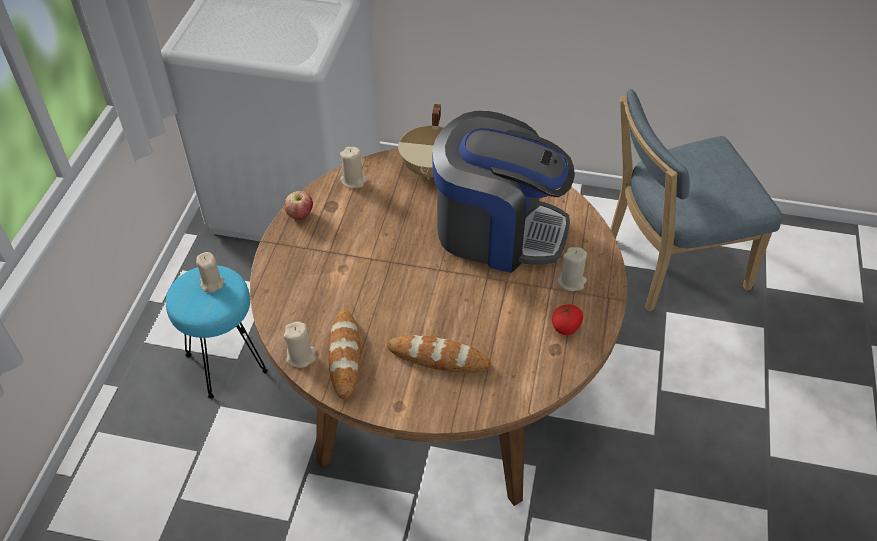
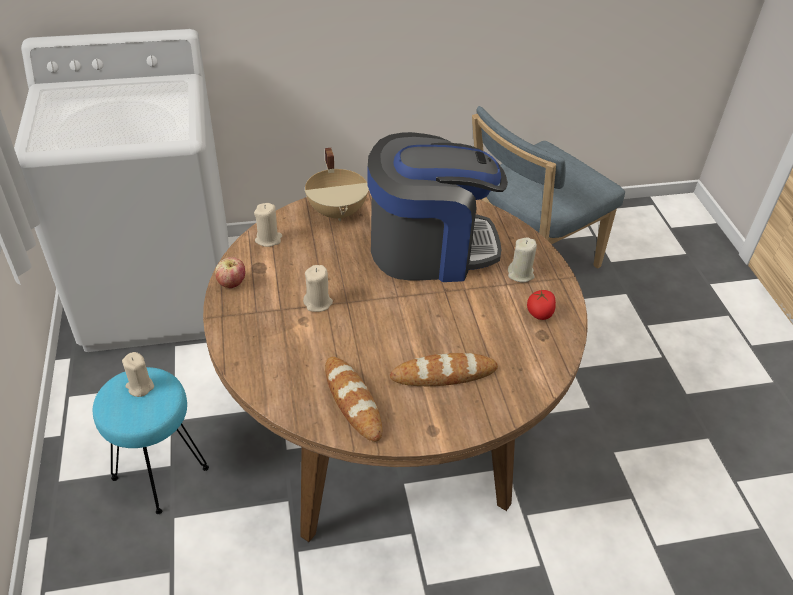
camera: 25 degrees left, 5 degrees down
beige candle [284,322,316,368] -> beige candle moved to [303,265,333,312]

